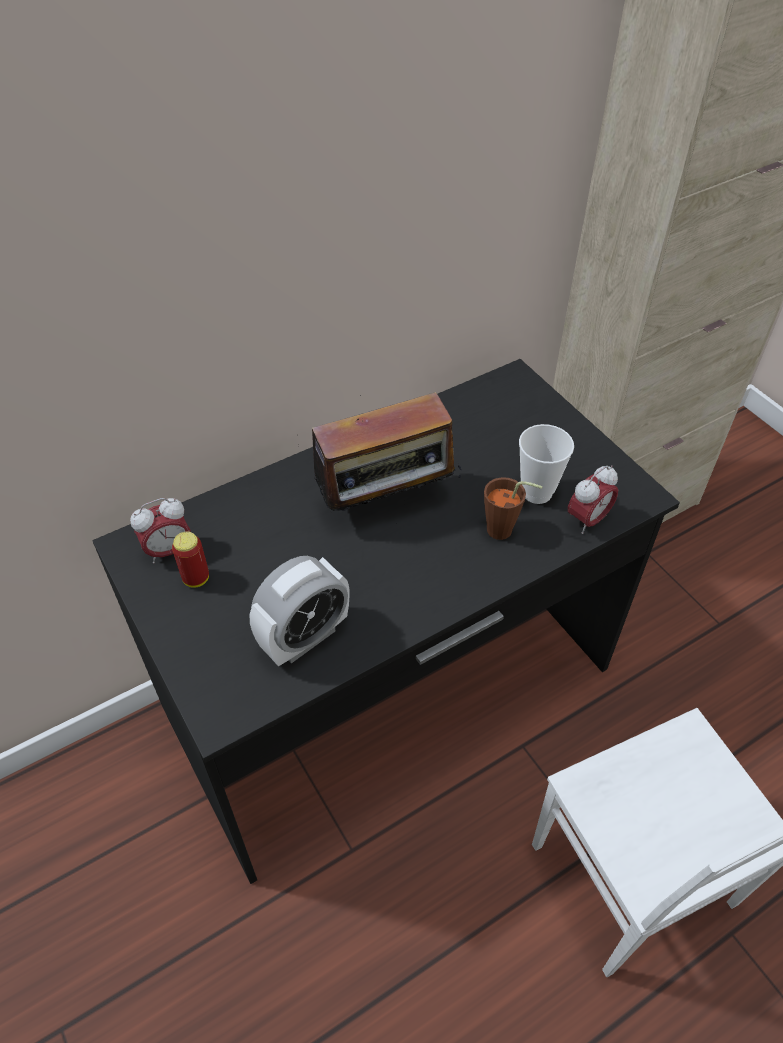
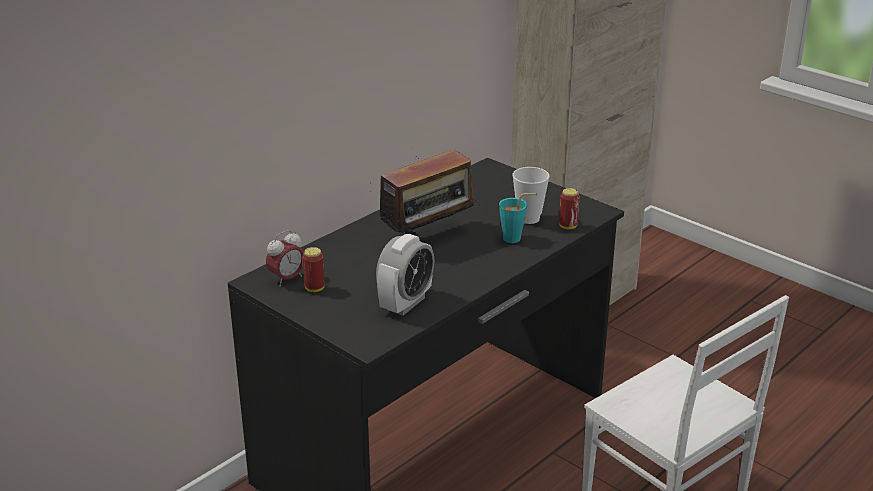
camera: 15 degrees left, 20 degrees down
brown cup [484,477,543,540] -> turquoise cup [499,193,537,243]
alarm clock [568,465,618,534] -> can [559,188,580,229]

